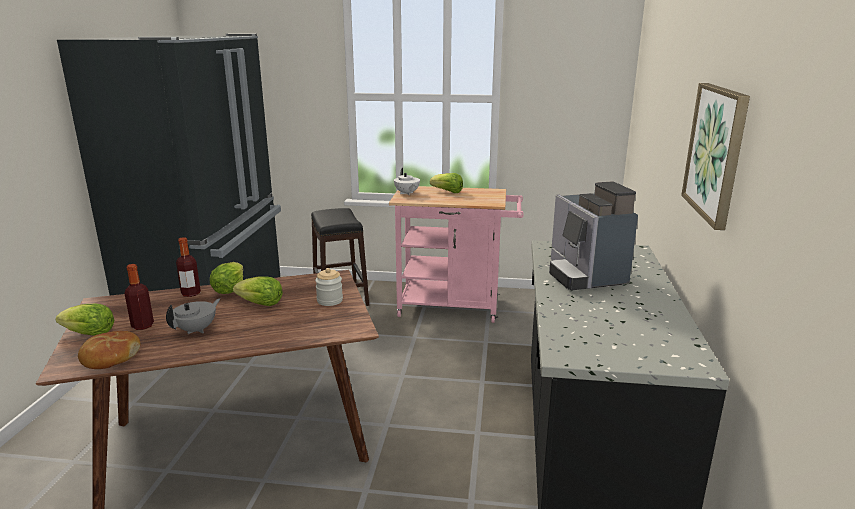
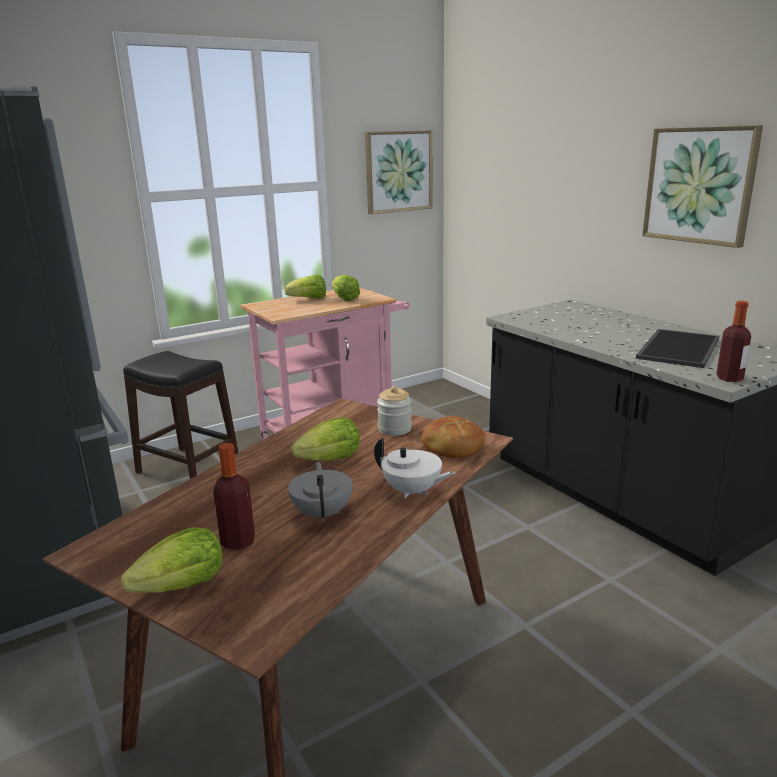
camera: 40 degrees left, 0 degrees up
bread [78,331,140,369] -> bread moved to [421,416,485,458]
bottle [176,237,201,297] -> bottle moved to [716,301,751,382]
lettuce [210,262,243,294] -> lettuce moved to [332,275,360,301]
white teapot [394,168,420,195] -> white teapot moved to [374,437,456,499]
coffee machine [549,182,638,290] -> none
none -> picture [365,130,433,214]
none -> tray [636,329,719,368]

